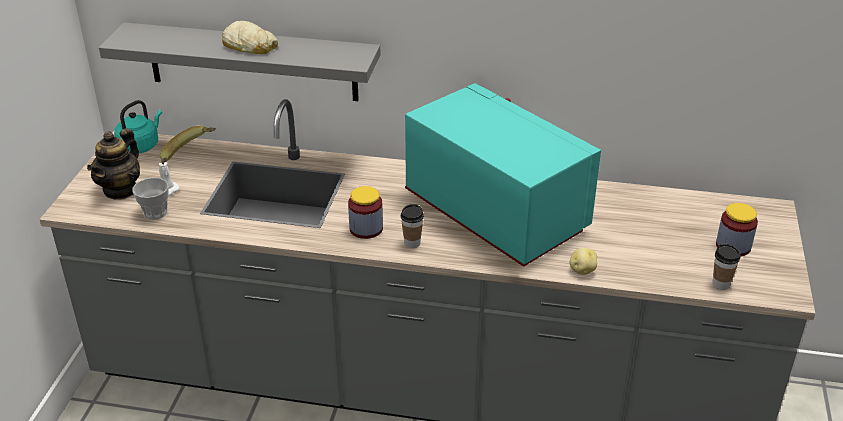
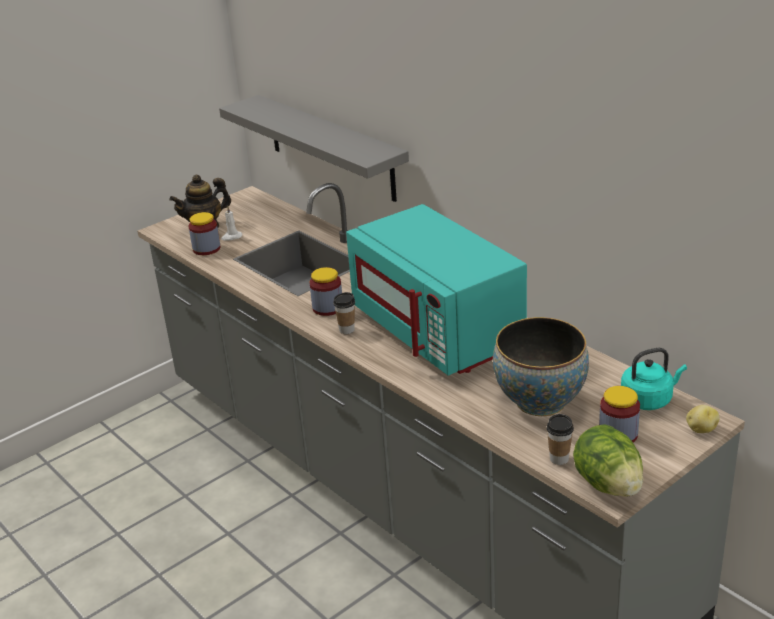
camera: 40 degrees right, 5 degrees down
turquoise kettle [114,100,162,154] -> turquoise kettle moved to [621,348,687,410]
cup [132,177,169,220] -> jar [189,212,221,255]
banana [160,125,216,162] -> none
bread [222,21,278,54] -> none
turquoise microwave [405,83,601,267] -> turquoise microwave turned 150 degrees clockwise [346,204,527,376]
potato [570,248,597,275] -> potato moved to [686,405,719,433]
none -> bowl [493,317,589,416]
none -> lettuce [573,424,643,497]

